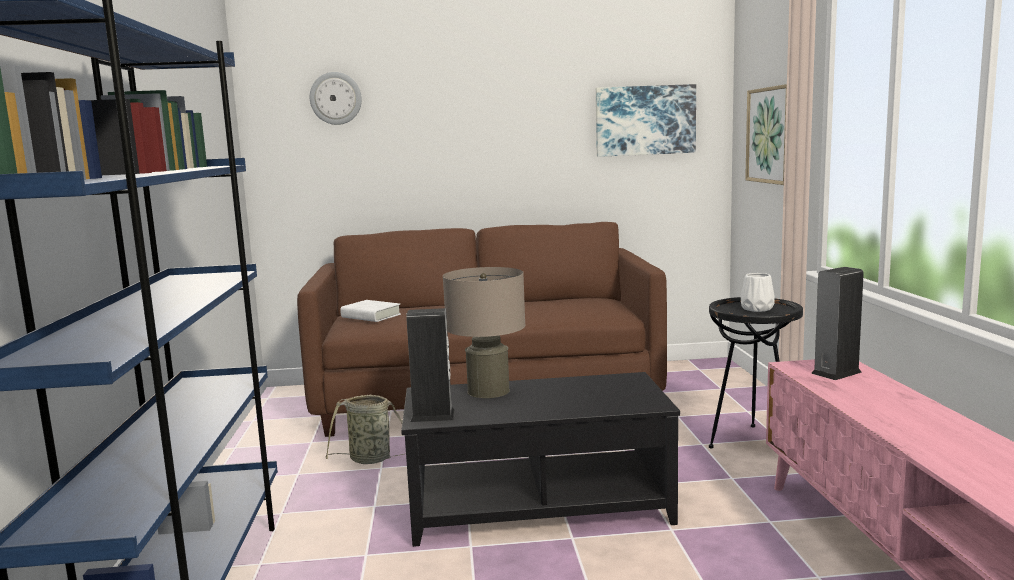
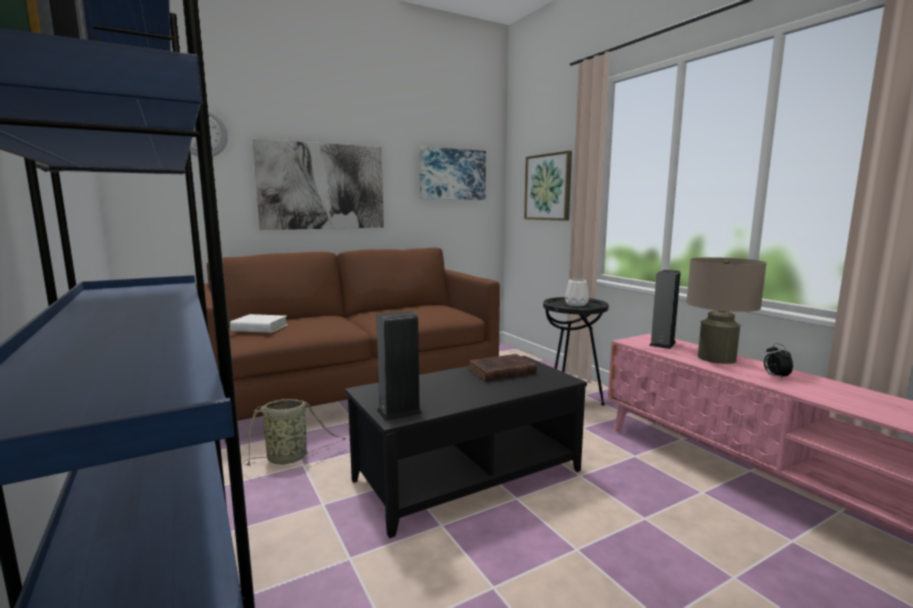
camera: 25 degrees left, 0 degrees up
beige table lamp [443,267,525,398] -> beige table lamp moved to [686,257,767,364]
none -> picture [253,139,384,230]
none -> brown book [468,354,537,381]
none -> alarm clock [764,343,793,379]

